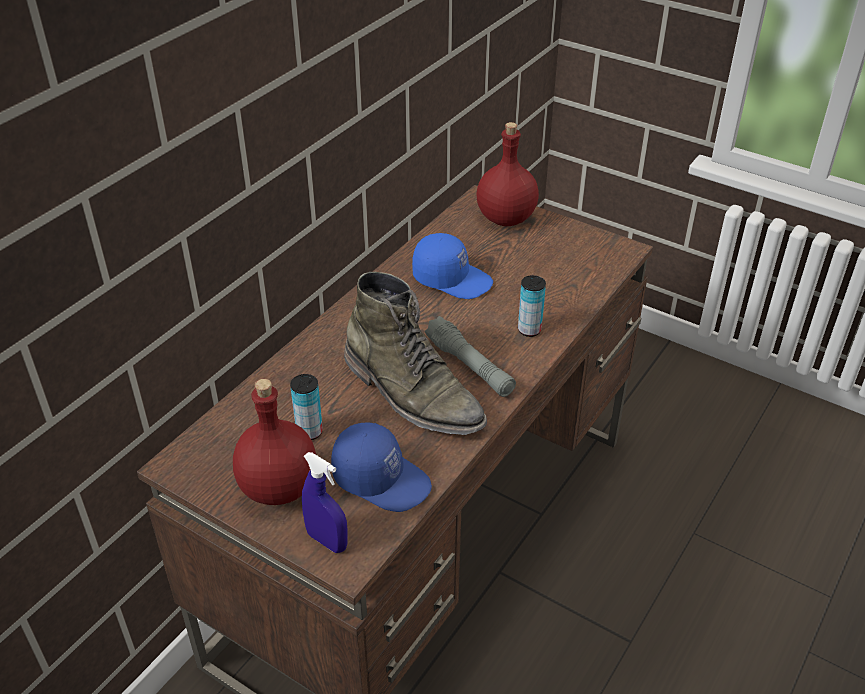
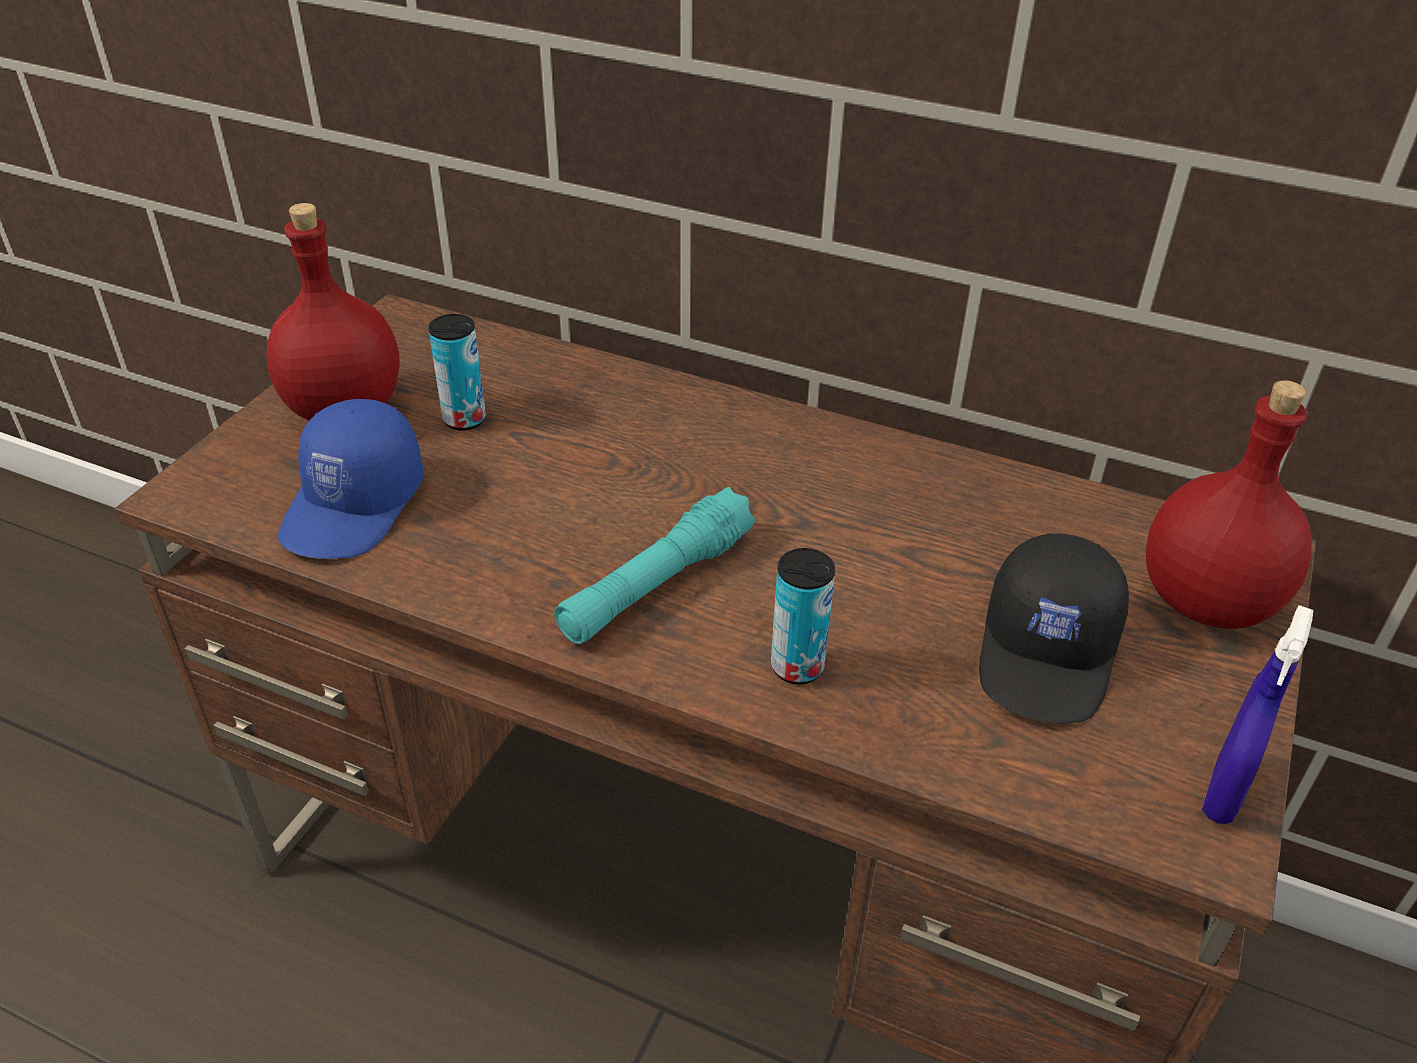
camera: 80 degrees right, 0 degrees up
blue spray bottle [302,452,348,553] -> blue spray bottle moved to [1202,605,1313,824]
green boot [344,272,487,435] -> none
blue cap [412,233,493,299] -> none
grey flashlight [425,316,516,397] -> turquoise flashlight [554,487,756,644]
none -> black cap [979,533,1129,724]

